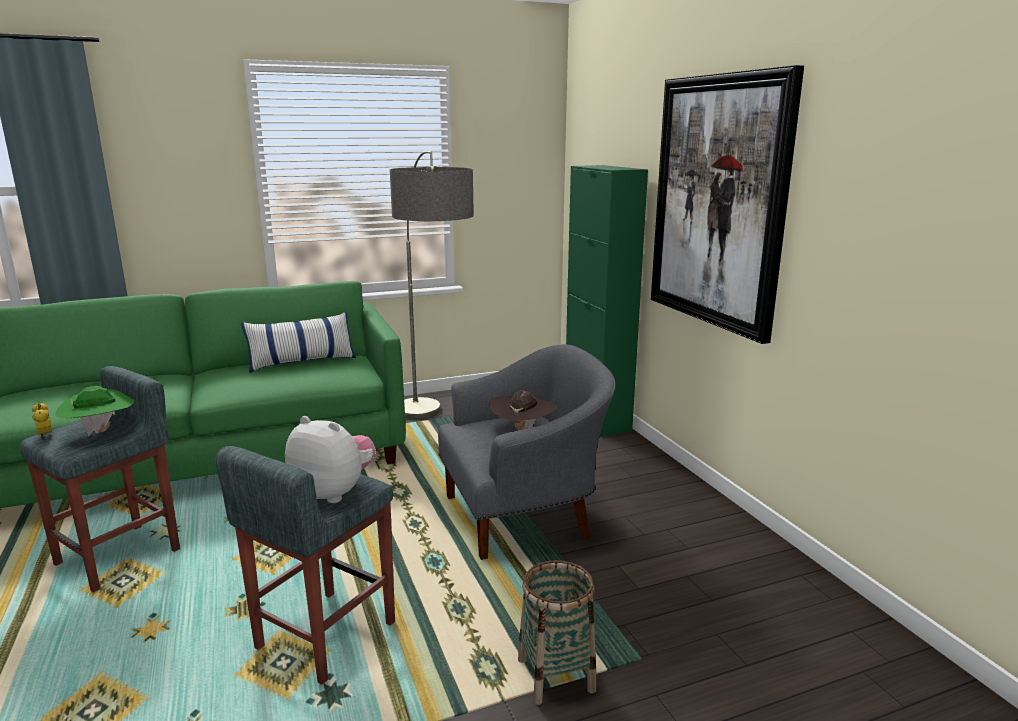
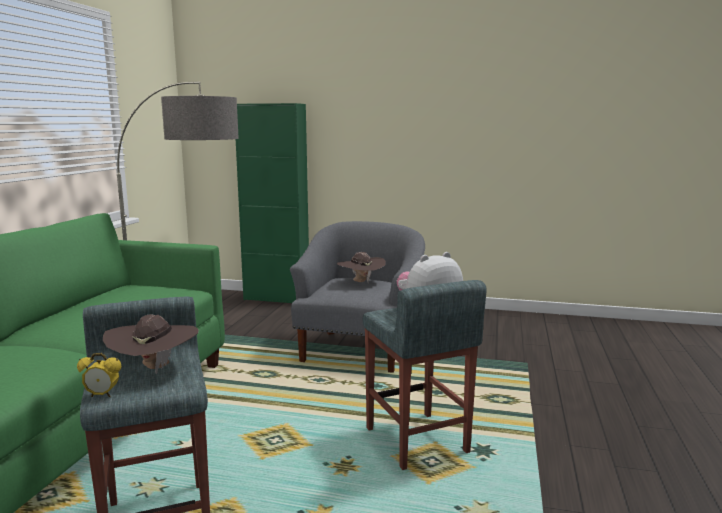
camera: 55 degrees left, 5 degrees down
green hat [55,386,135,436] -> brown hat [103,314,199,375]
pillow [241,312,356,373] -> none
basket [518,560,596,705] -> none
picture [651,65,804,344] -> none

